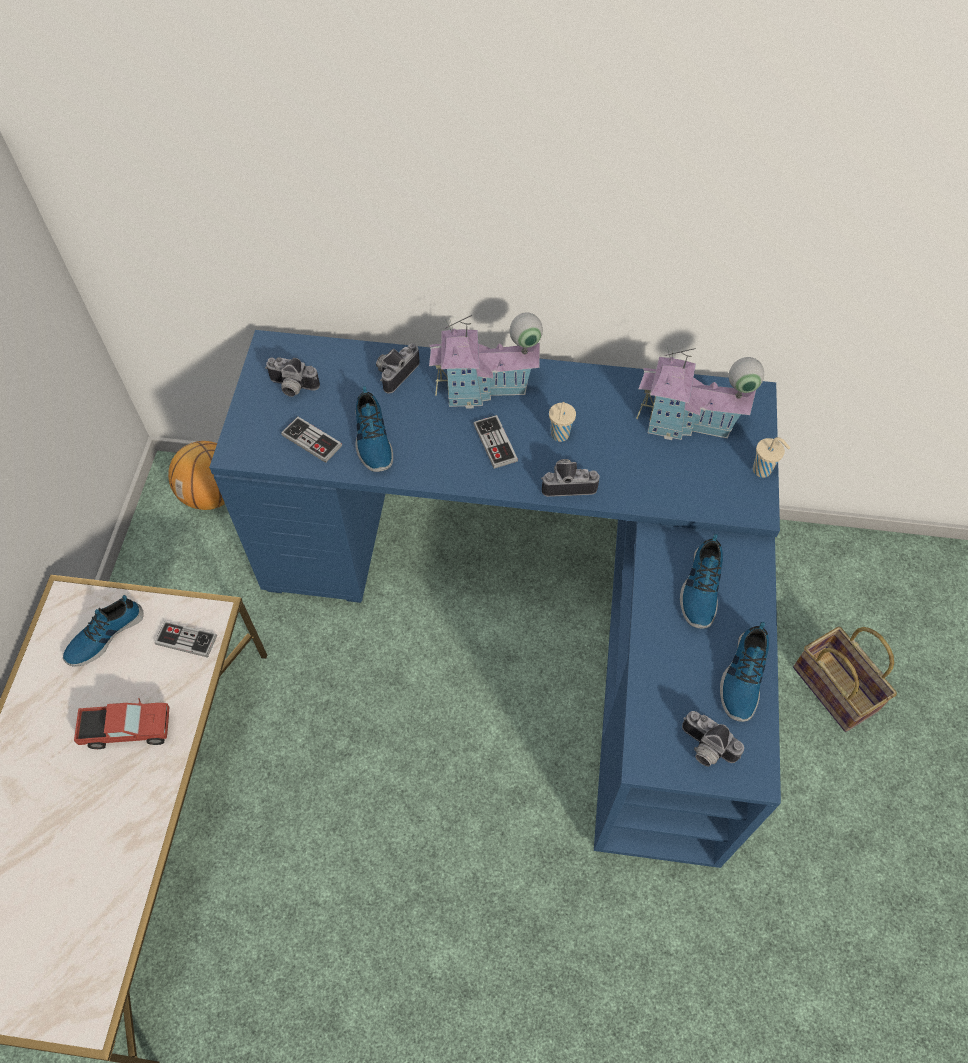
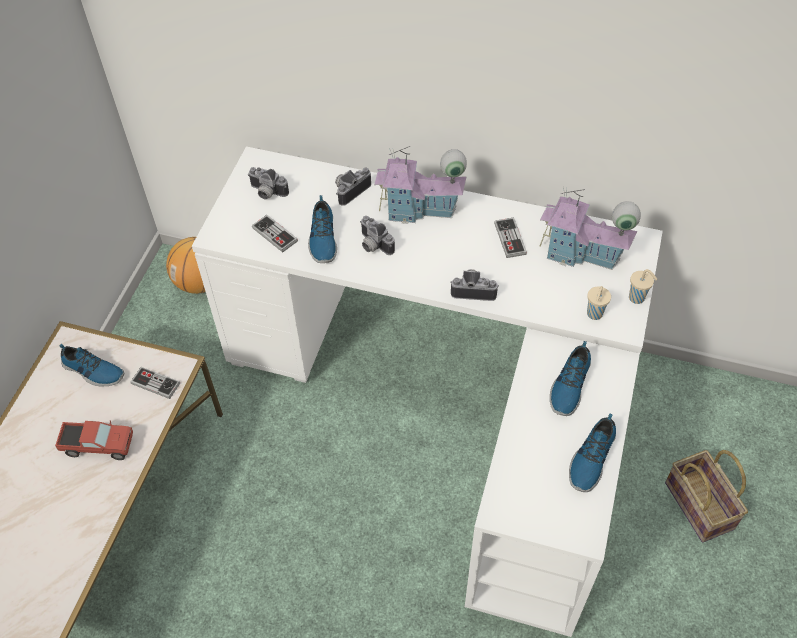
camera: 10 degrees right, 5 degrees down
shoe [63,595,144,667] -> shoe turned 120 degrees counterclockwise [60,344,124,386]
blue desk [209,330,781,868] -> white desk [192,146,663,637]
game controller [473,415,518,469] -> game controller moved to [494,218,527,258]
beige cup [549,402,576,442] -> beige cup moved to [587,286,611,320]
camera [682,711,744,767] -> camera moved to [360,216,395,255]

